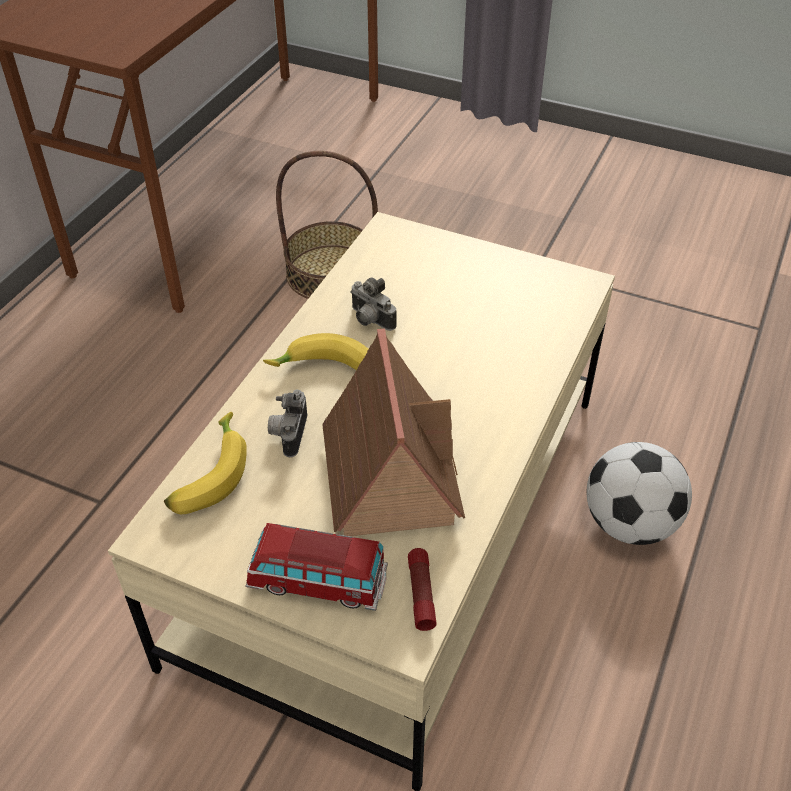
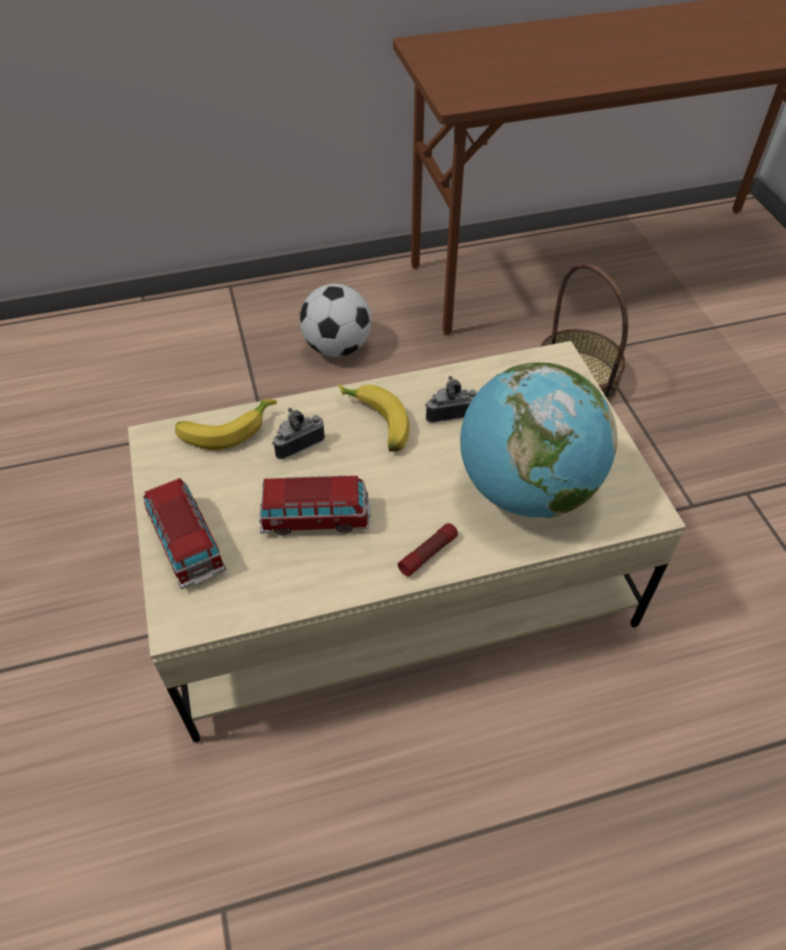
camera: 50 degrees right, 5 degrees up
toy house [322,328,465,536] -> toy car [259,476,370,535]
camera [350,277,397,331] -> camera turned 75 degrees clockwise [425,376,477,423]
flashlight [408,548,437,631] -> flashlight moved to [398,523,458,577]
football [587,442,692,545] -> football moved to [299,284,372,357]
none -> globe [460,362,617,518]

